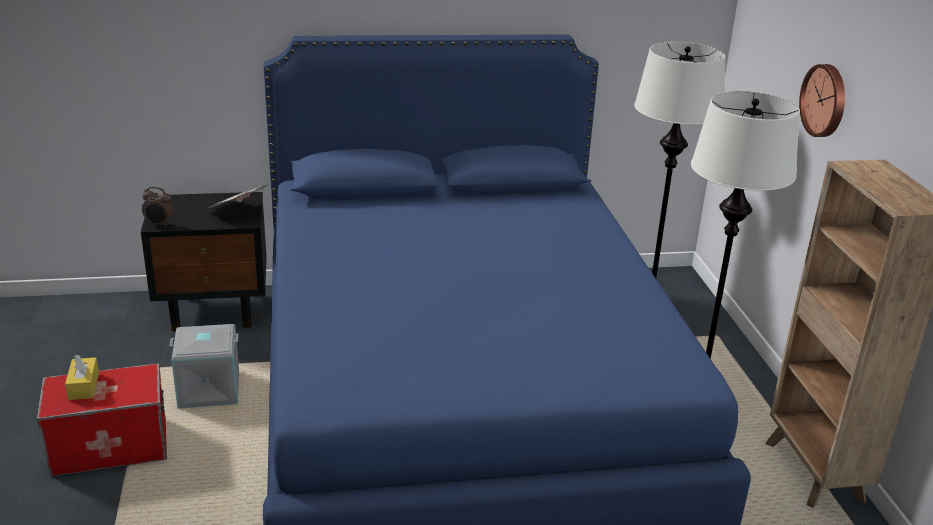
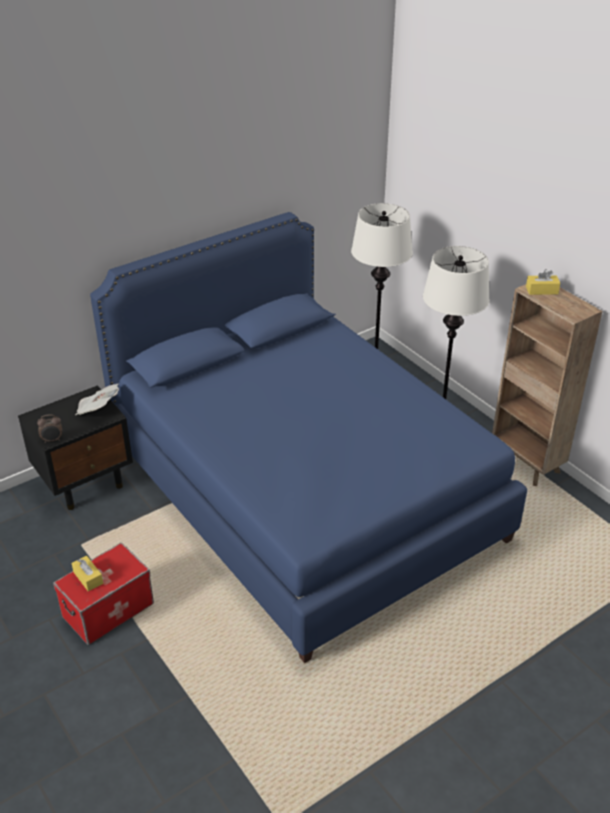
camera: 25 degrees left, 10 degrees up
grey storage box [169,324,239,409] -> none
wall clock [799,64,845,137] -> none
none -> yellow tissue box [526,269,560,295]

